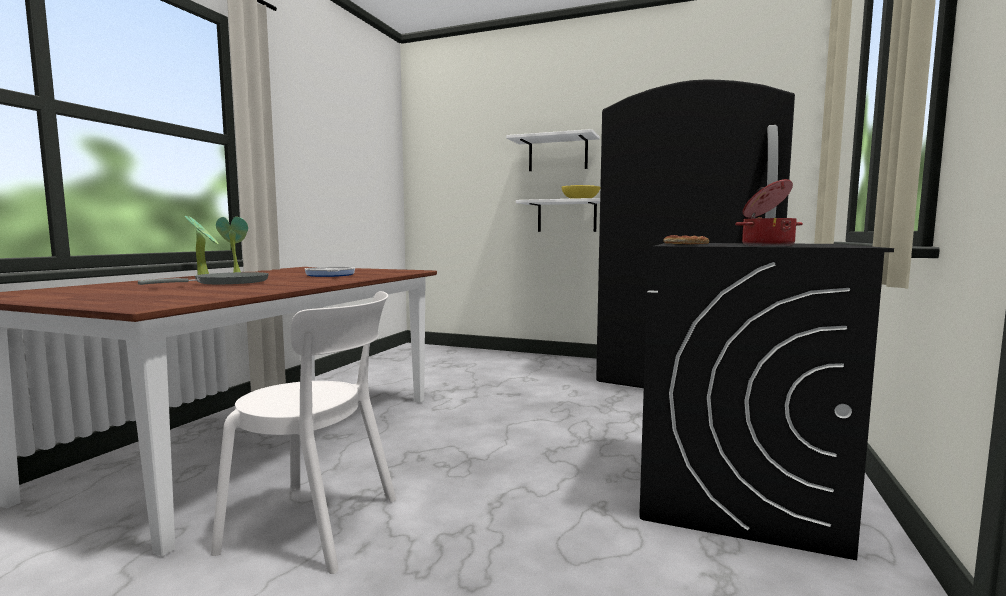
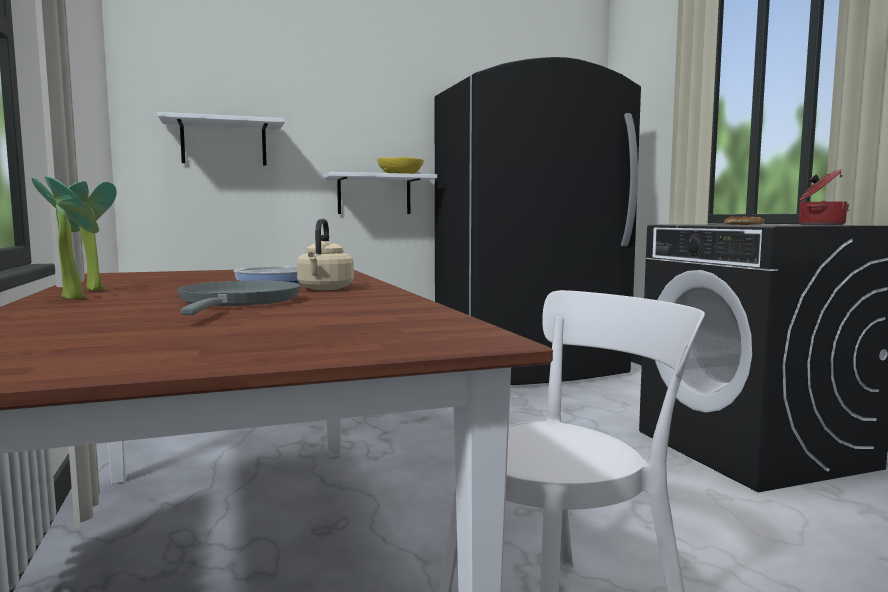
camera: 40 degrees left, 0 degrees up
white shelf [506,129,600,171] -> white shelf moved to [158,112,285,166]
none -> beige kettle [297,219,354,290]

